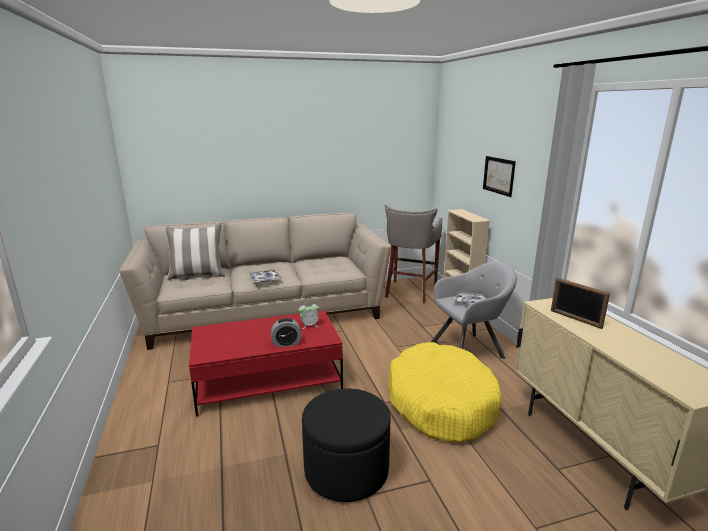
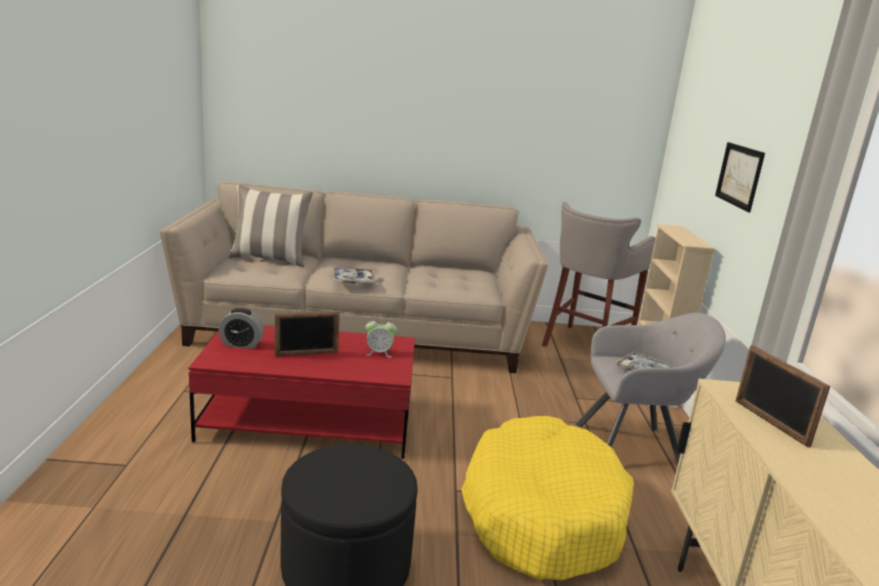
camera: 15 degrees right, 0 degrees up
alarm clock [271,318,302,347] -> alarm clock moved to [219,308,264,349]
none -> picture frame [274,311,340,357]

